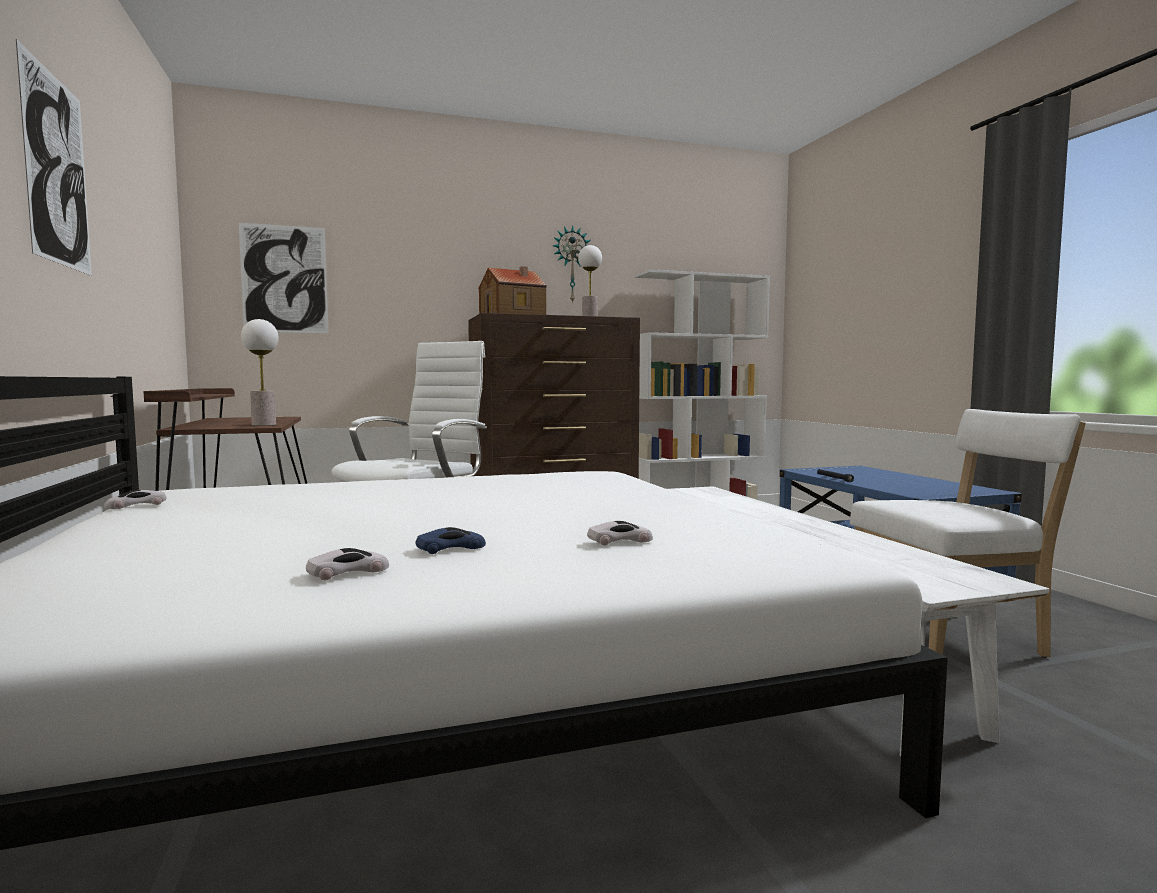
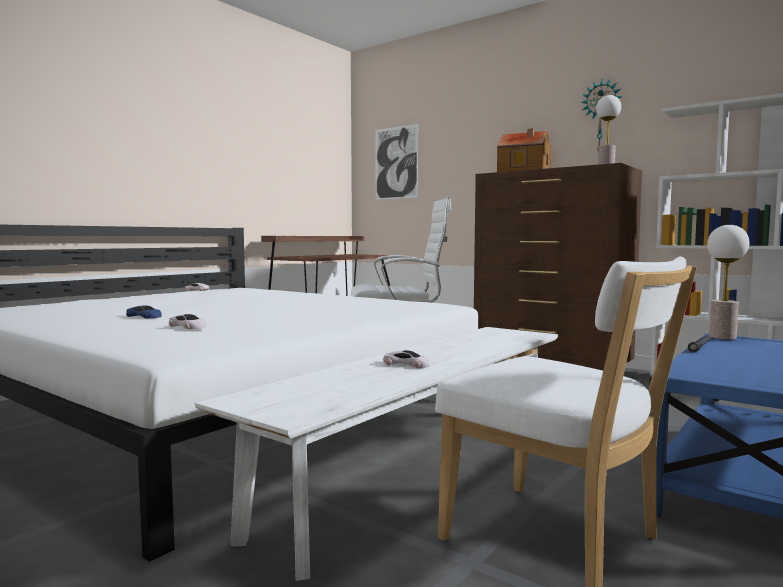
camera: 55 degrees right, 0 degrees up
picture [16,39,92,276] -> none
table lamp [241,319,279,426] -> table lamp moved to [707,225,750,340]
white toy car [306,548,389,580] -> white toy car moved to [383,350,431,368]

